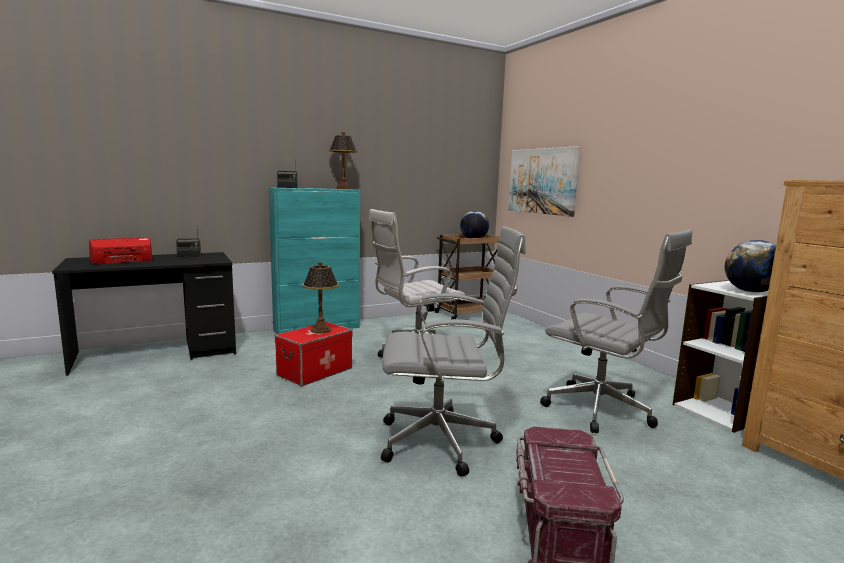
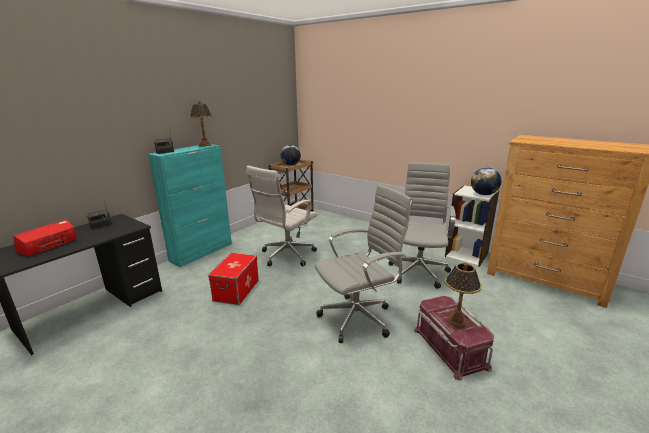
camera: 25 degrees left, 10 degrees up
table lamp [302,262,339,334] -> table lamp moved to [445,263,482,327]
picture [508,146,580,217] -> none
grey office chair [540,229,692,433] -> grey office chair turned 90 degrees counterclockwise [389,162,456,289]

